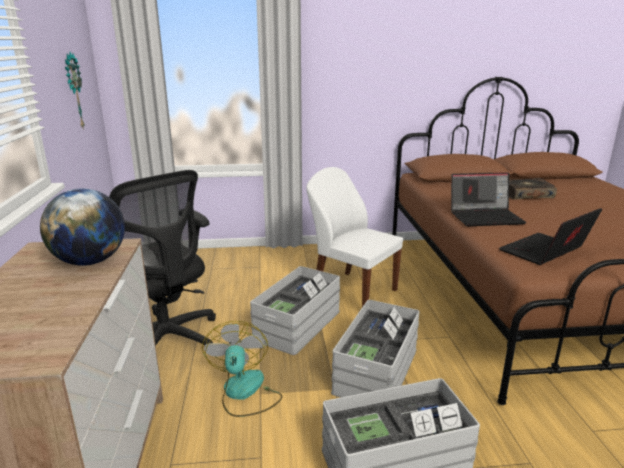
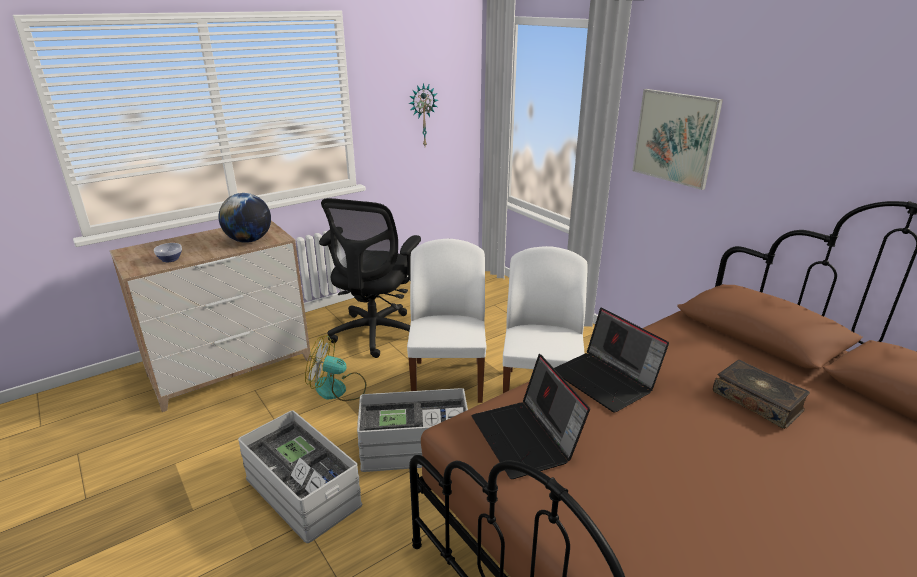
camera: 60 degrees right, 5 degrees up
fan [202,321,283,417] -> fan turned 135 degrees counterclockwise [305,335,366,401]
grey storage box [250,266,340,355] -> white chair [407,239,486,403]
laptop [499,208,602,265] -> laptop turned 135 degrees counterclockwise [472,354,590,479]
none -> bowl [154,243,182,262]
none -> picture [632,89,723,190]

